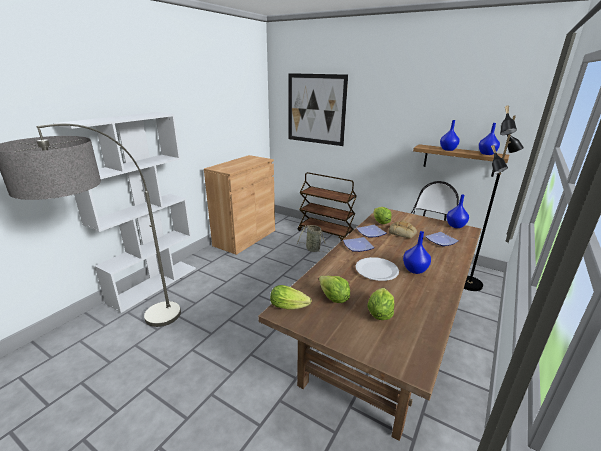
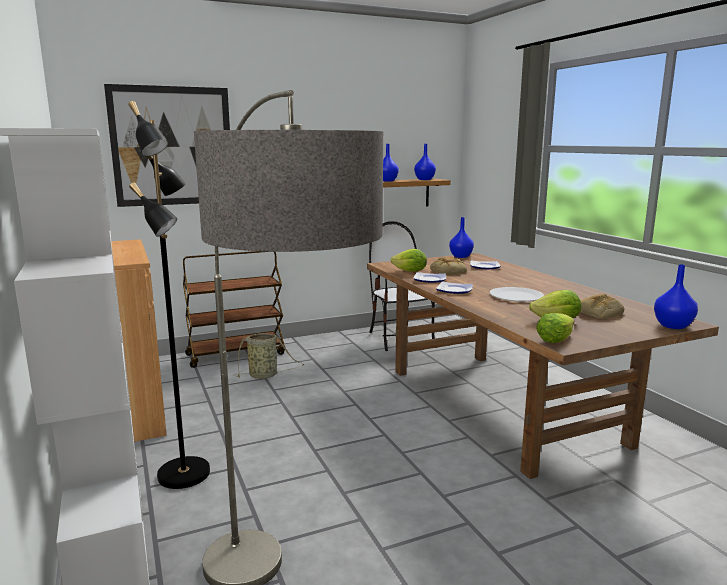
camera: 55 degrees left, 10 degrees down
lettuce [367,288,394,320] -> bread [580,294,624,319]
blue vase [403,231,431,274] -> blue vase moved to [654,264,698,329]
black floor lamp [464,105,524,291] -> black floor lamp moved to [128,101,210,489]

